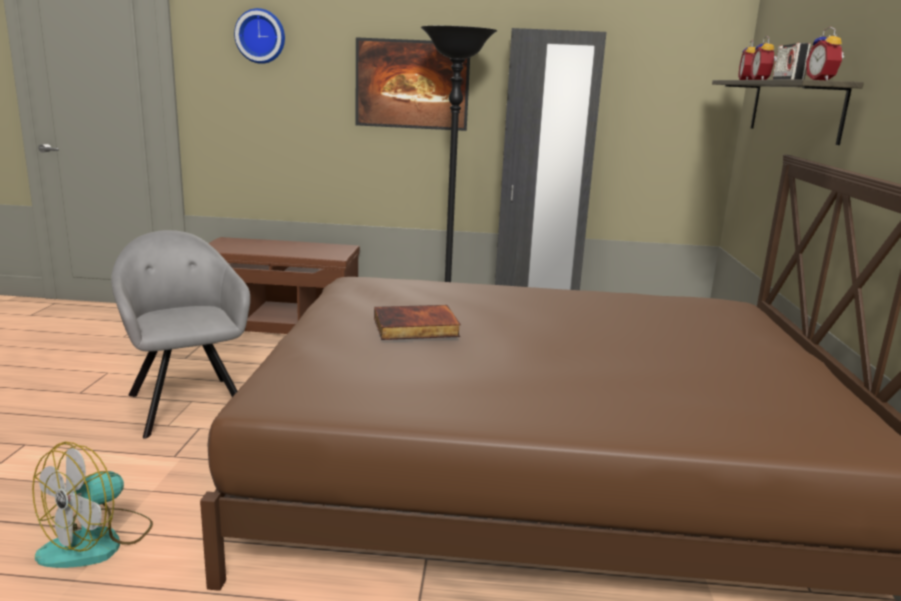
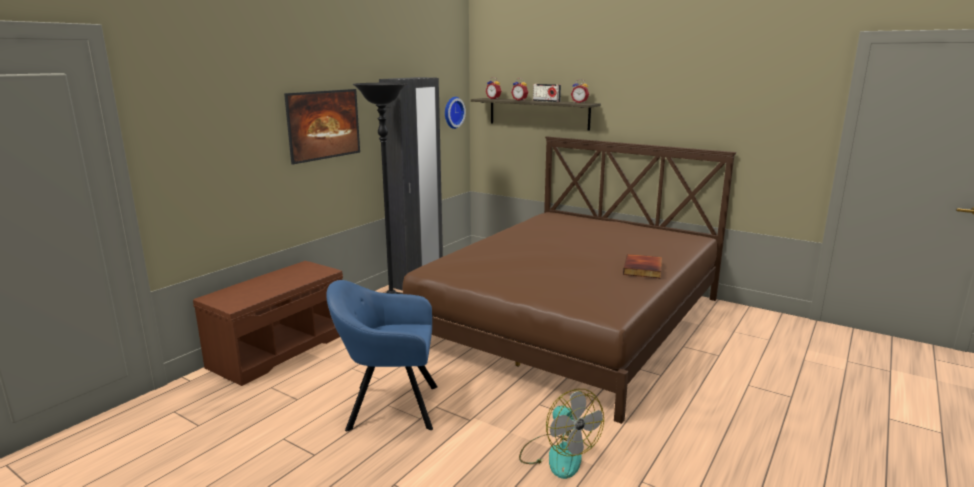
camera: 60 degrees left, 0 degrees up
grey armchair [111,230,250,439] -> blue armchair [326,280,437,431]
wall clock [234,8,285,64] -> wall clock moved to [445,97,466,129]
book [374,305,461,340] -> book moved to [623,254,662,279]

